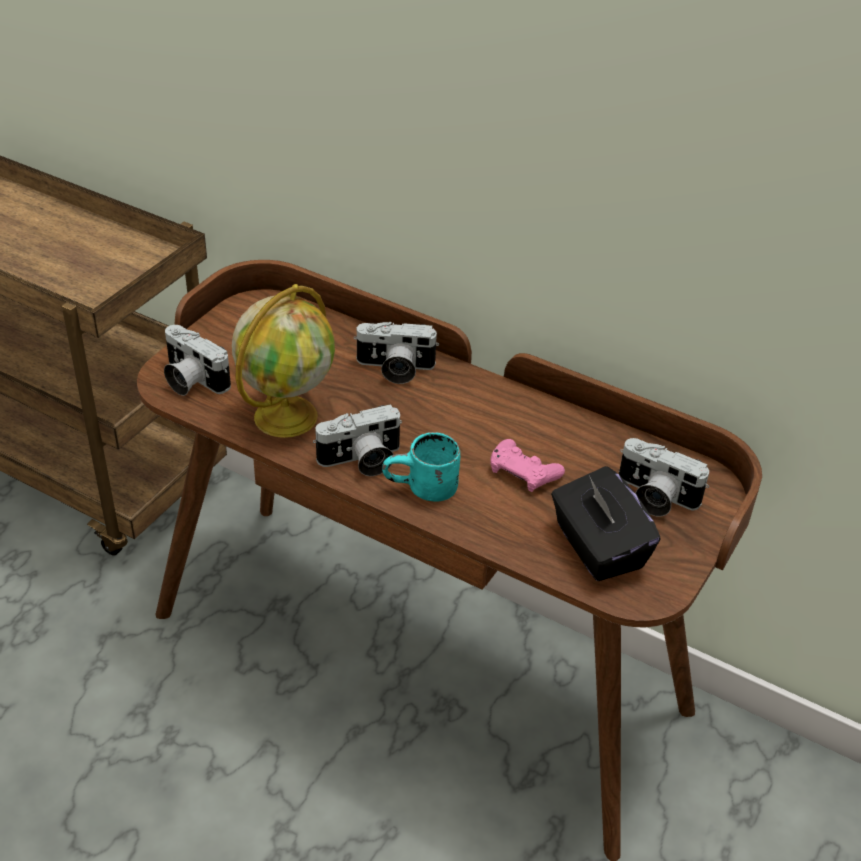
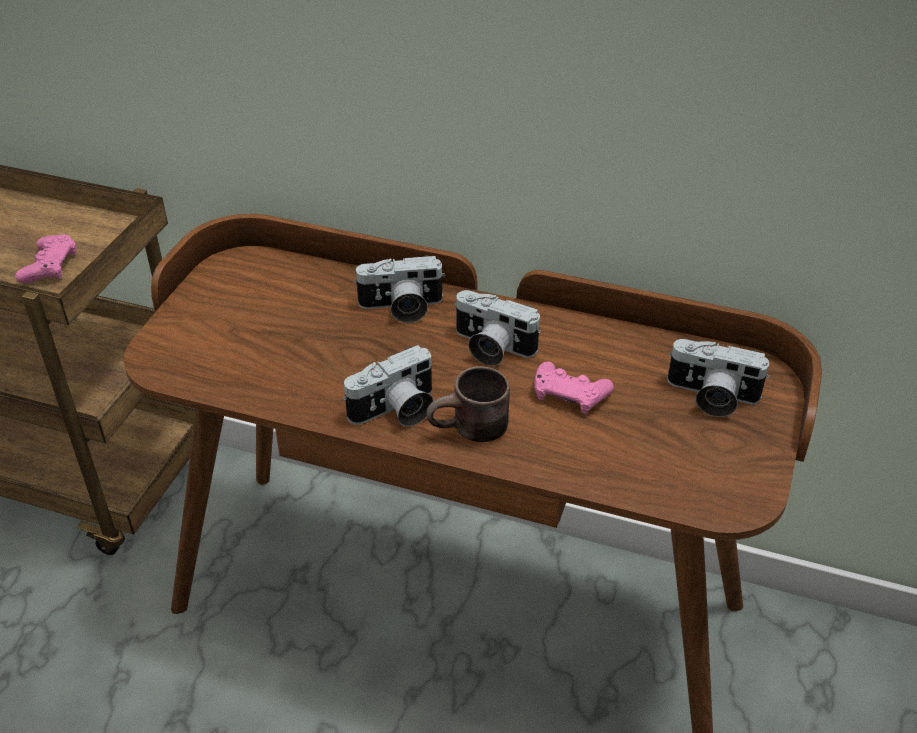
camera: 10 degrees left, 0 degrees up
camera [164,325,231,396] -> camera moved to [454,290,541,366]
globe [232,284,335,438] -> none
turquoise mug [382,432,460,502] -> brown mug [426,366,510,442]
black tissue box [551,466,661,581] -> none
none -> pink game controller [15,234,76,283]

